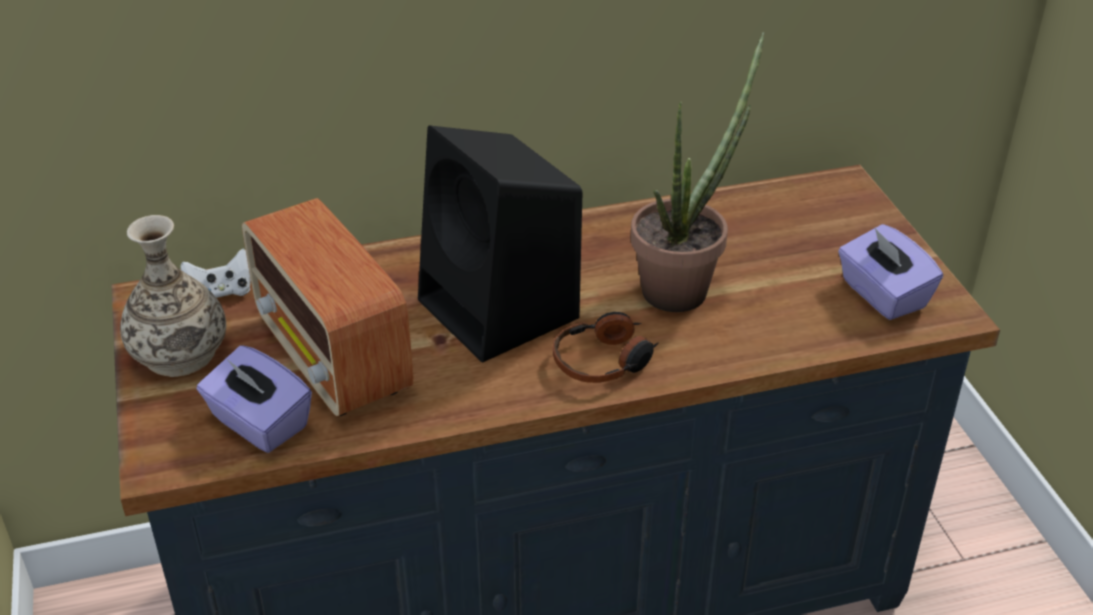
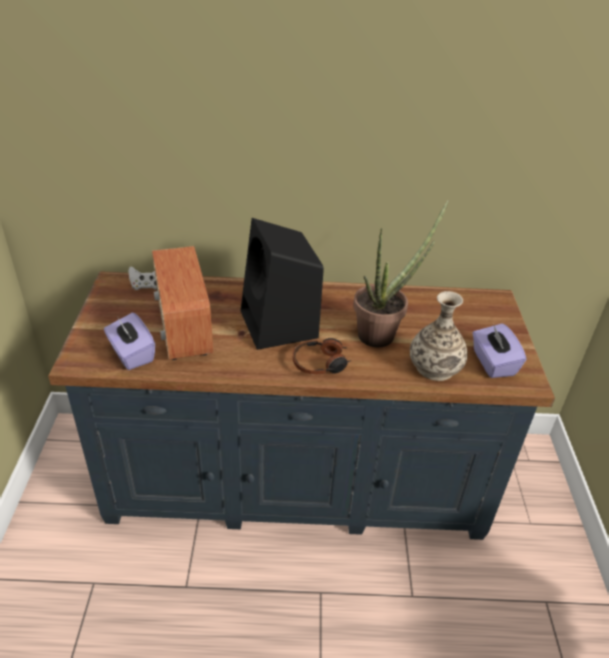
camera: 15 degrees right, 0 degrees up
vase [120,215,226,377] -> vase moved to [410,291,468,381]

